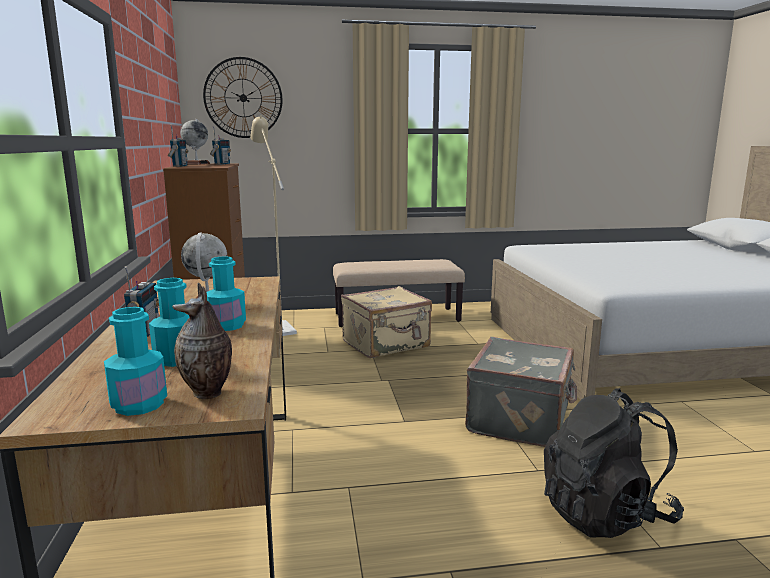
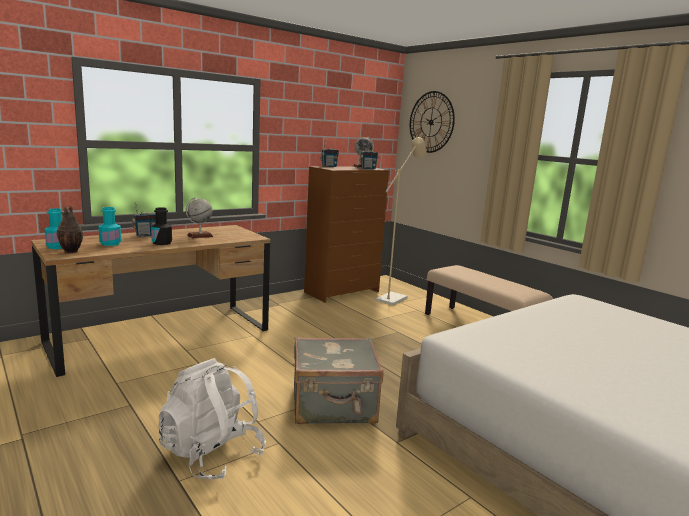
camera: 60 degrees right, 0 degrees up
turquoise bottle [206,256,246,331] -> black bottle [151,207,172,245]
beige suitcase [341,286,432,358] -> none
black backpack [544,388,684,538] -> white backpack [159,358,266,480]

